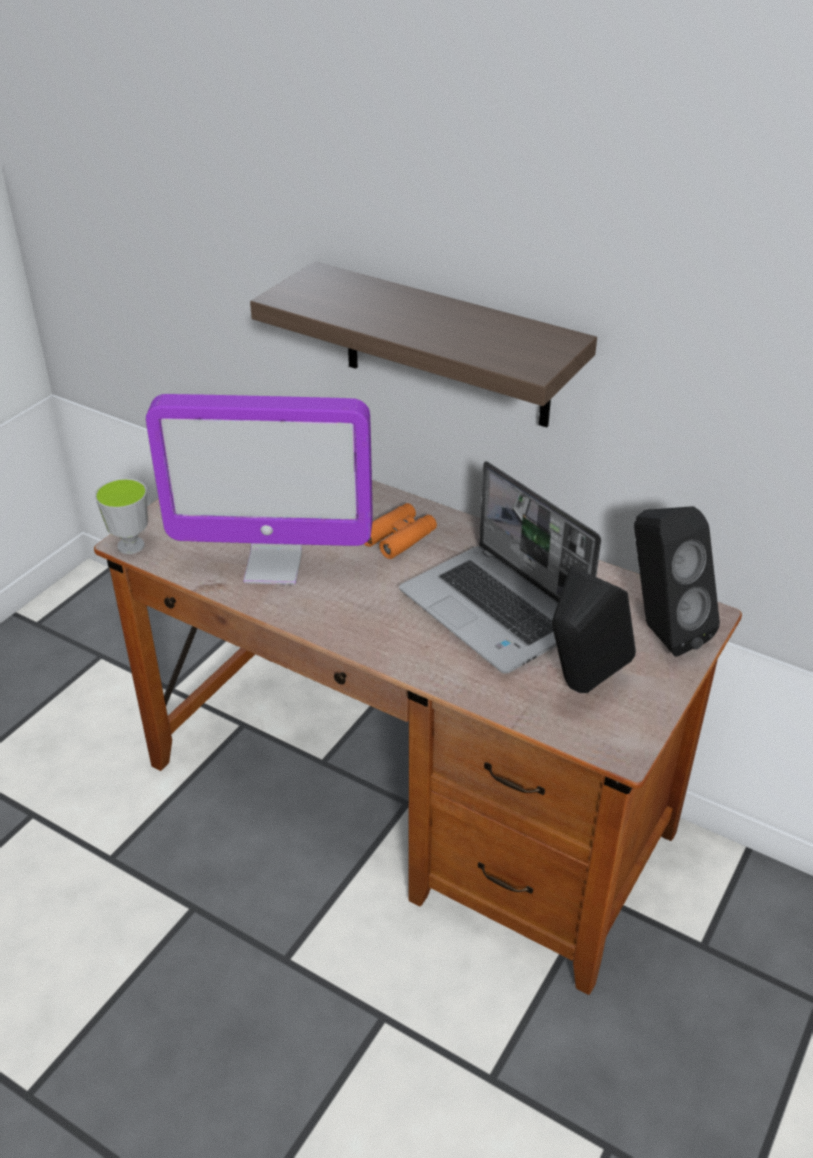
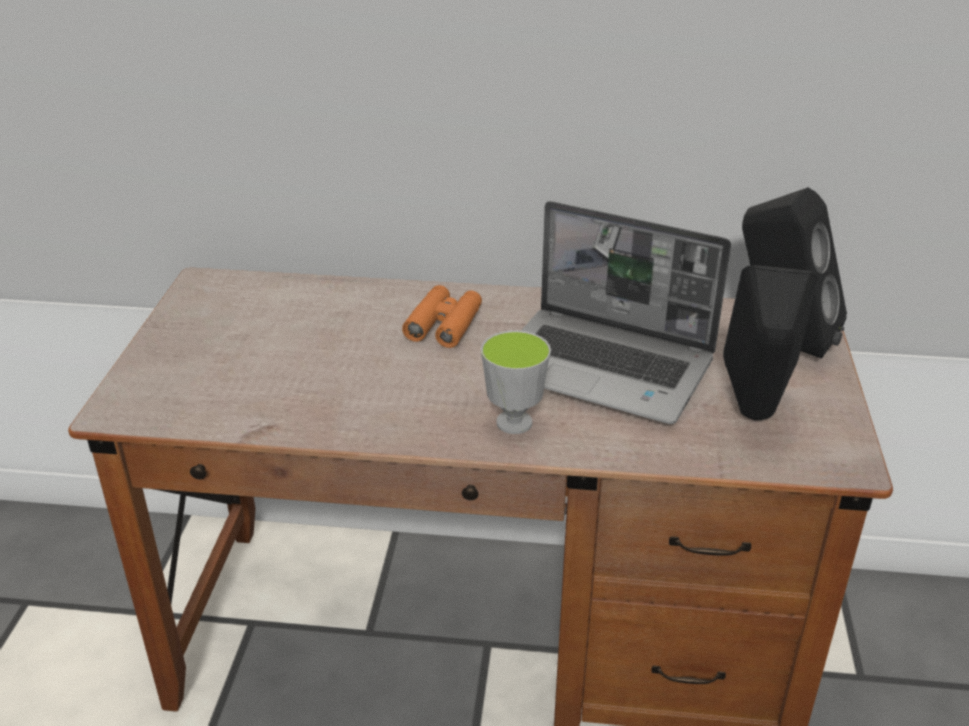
camera: 25 degrees left, 5 degrees down
cup [95,478,148,554] -> cup moved to [481,330,551,434]
monitor [146,394,373,585] -> none
shelf [250,262,597,427] -> none

